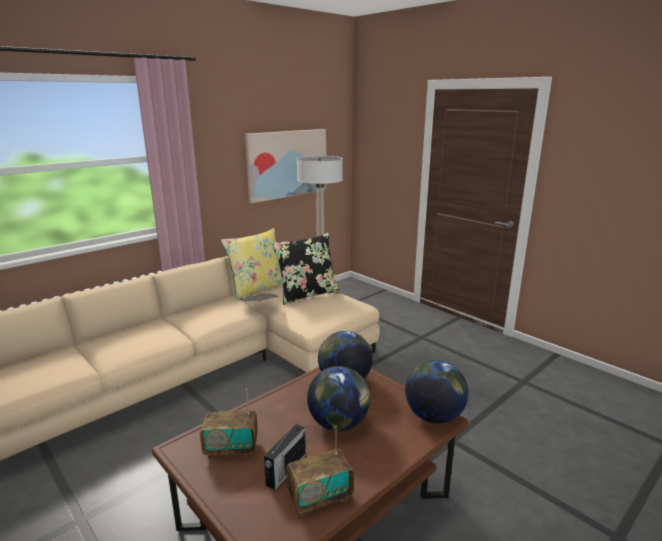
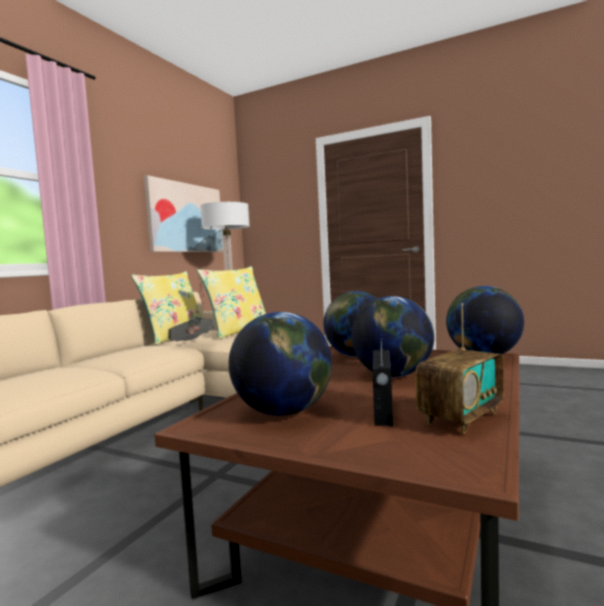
camera: 20 degrees left, 15 degrees down
radio [200,388,258,459] -> globe [229,312,332,416]
black pillow [272,233,340,305] -> yellow pillow [197,266,266,339]

